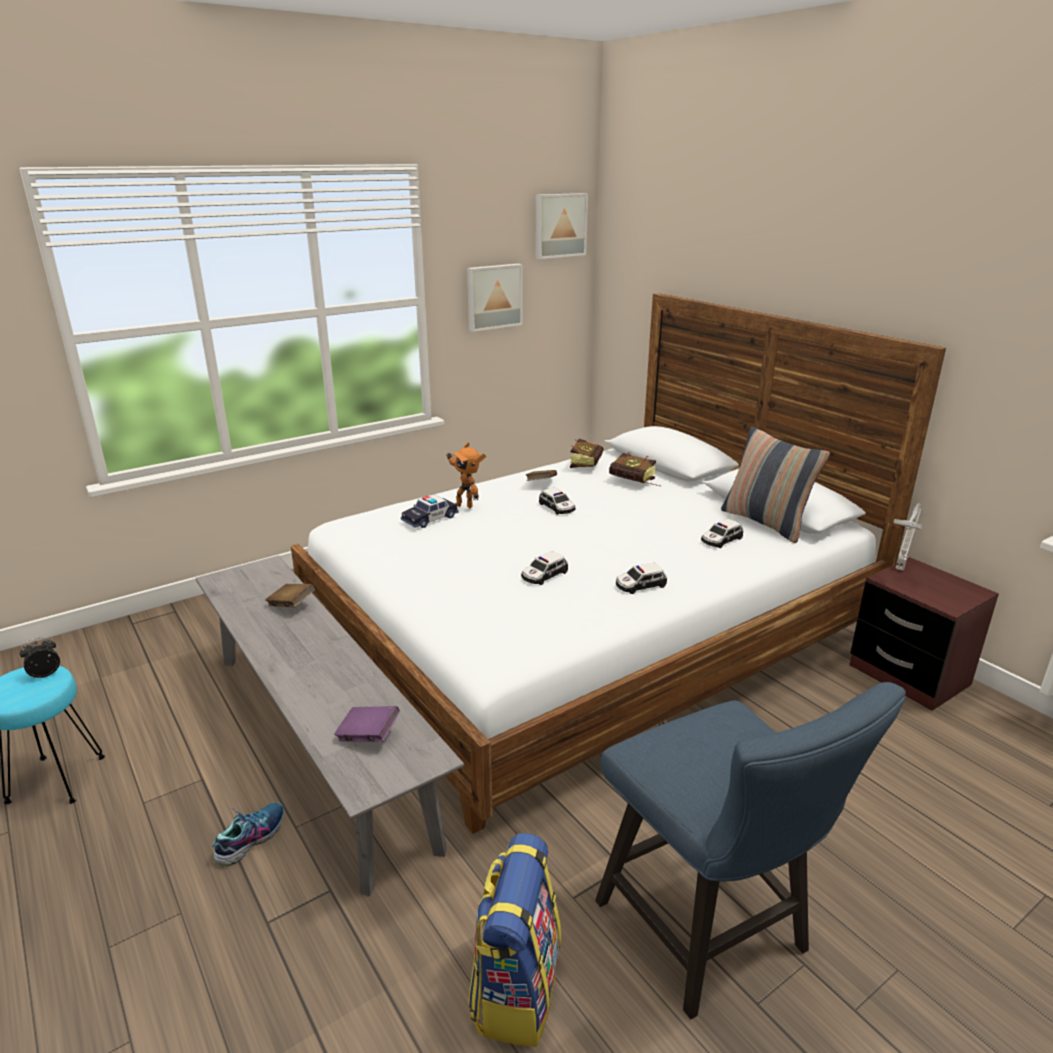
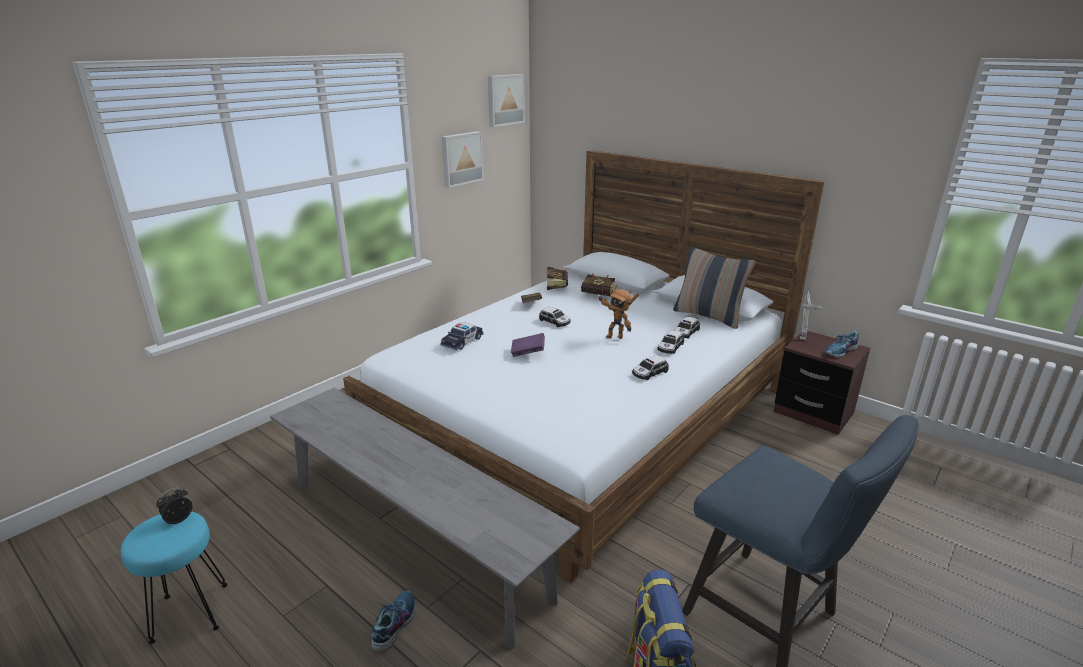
camera: 15 degrees left, 0 degrees up
brown book [265,584,315,607] -> none
purple book [334,706,400,742] -> purple book moved to [511,333,545,357]
toy robot [447,442,486,508] -> toy robot moved to [597,285,639,339]
toy car [521,551,568,585] -> toy car moved to [657,330,684,354]
none -> shoe [825,331,859,358]

